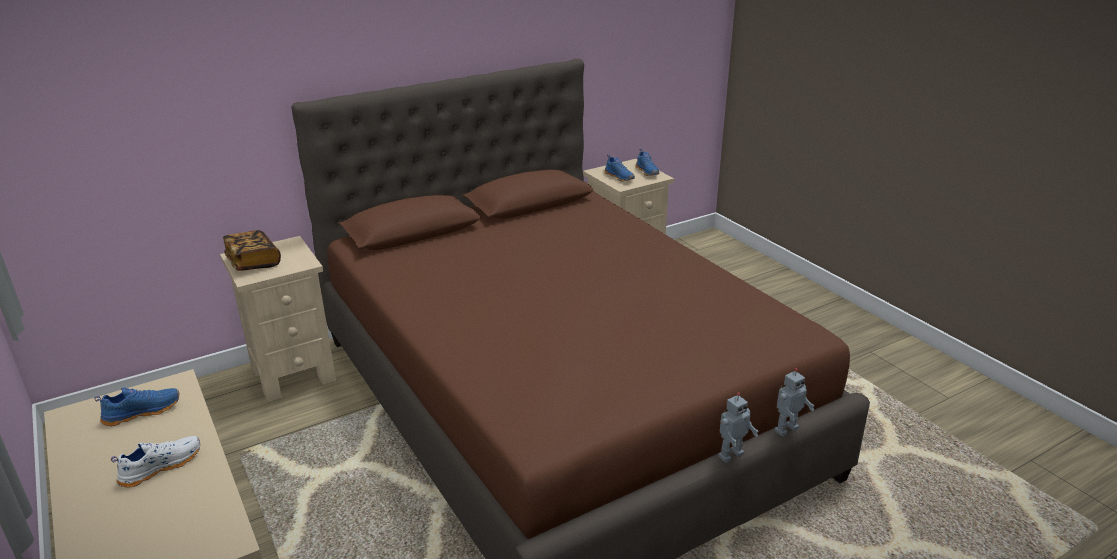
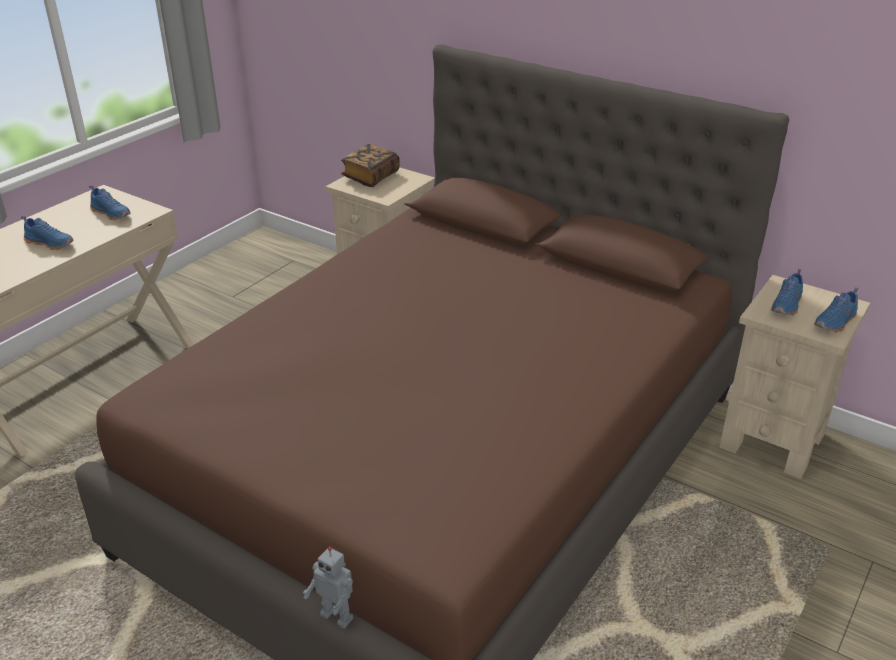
camera: 65 degrees right, 5 degrees up
white shoe [111,436,200,488] -> blue shoe [21,216,74,250]
toy robot [718,392,759,463] -> none

